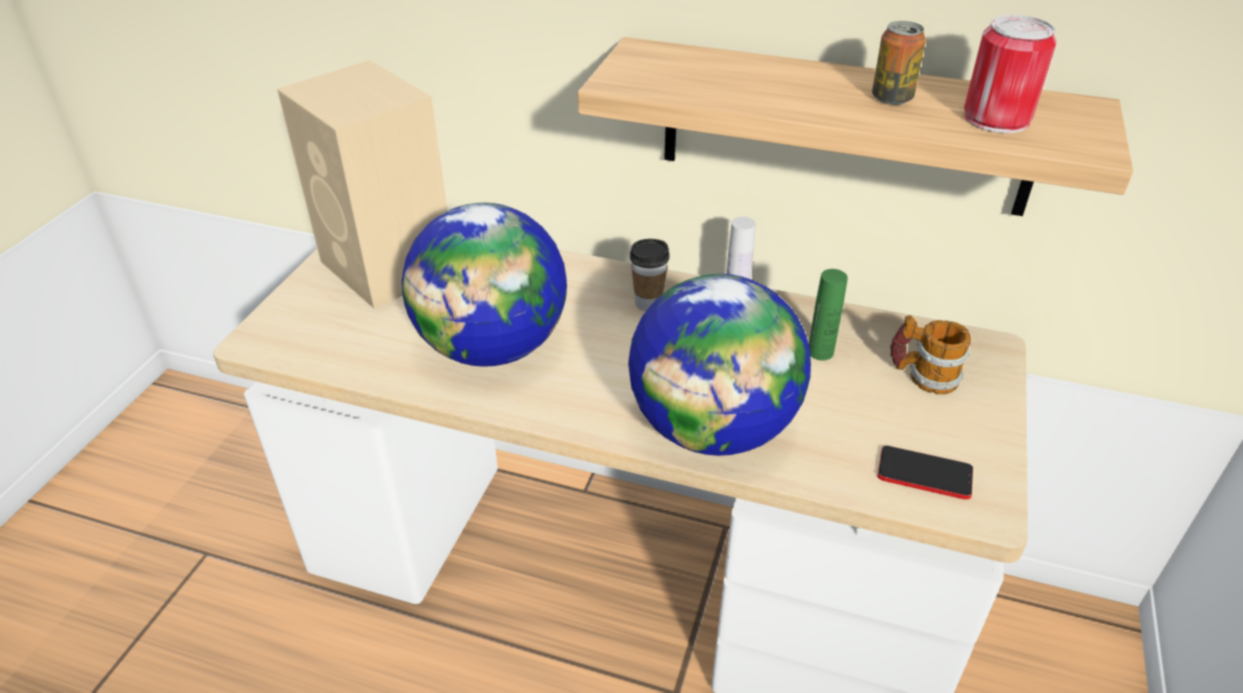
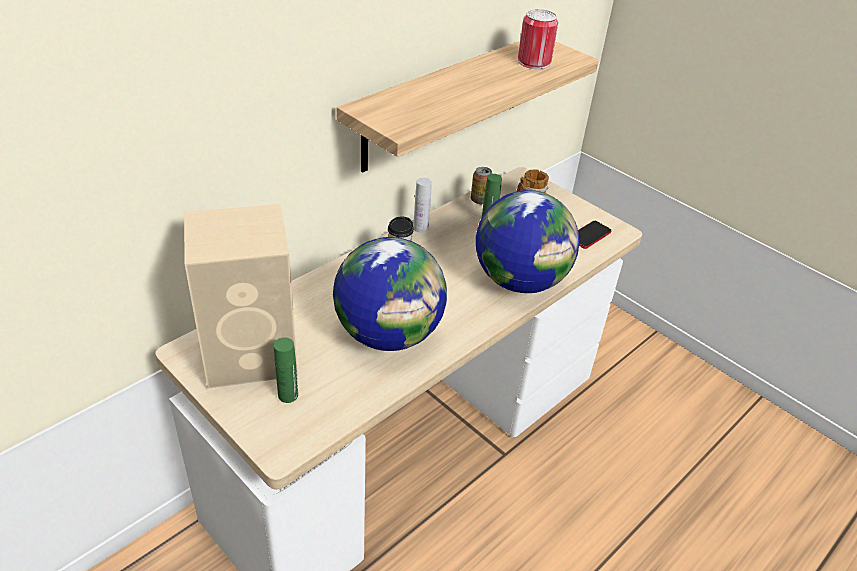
camera: 65 degrees left, 0 degrees up
can [872,21,926,105] -> can moved to [471,167,492,204]
none -> green bottle [274,338,298,403]

